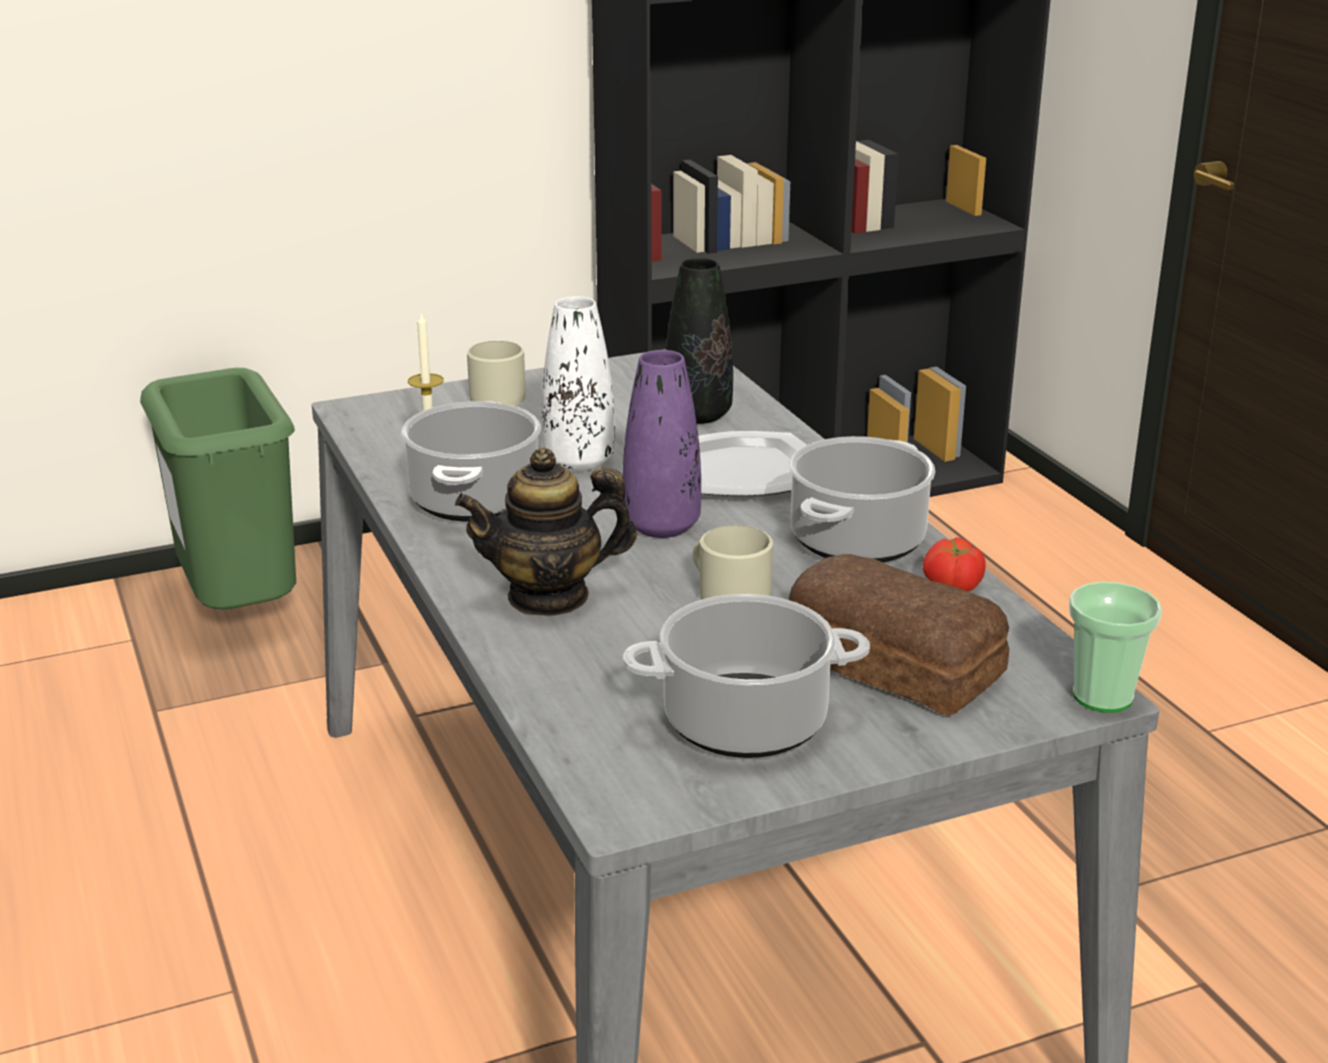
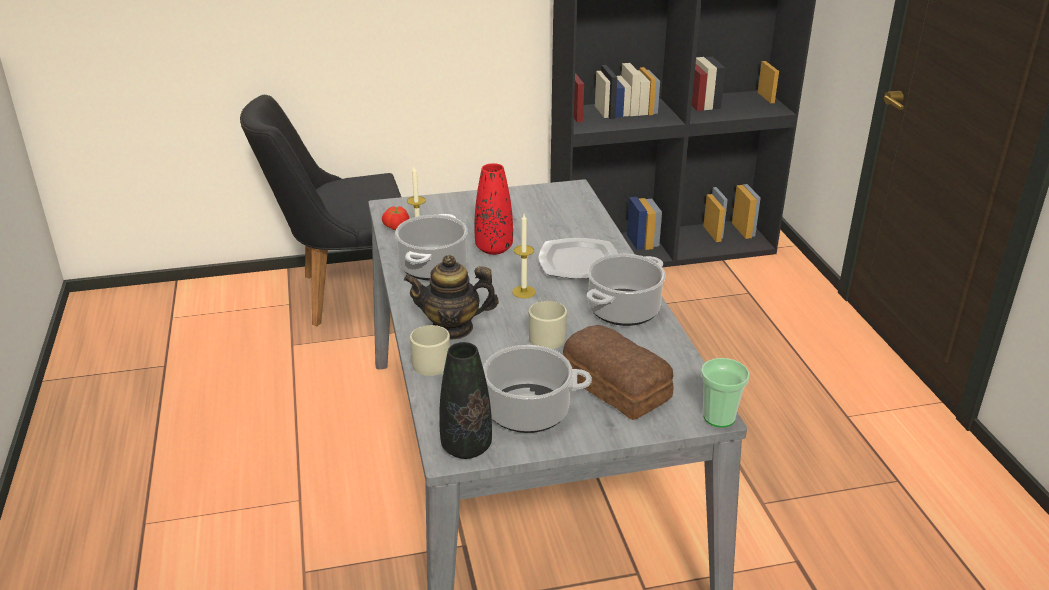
camera: 10 degrees right, 5 degrees up
green trash can [140,368,296,609] -> black chair [240,95,401,326]
beige mug [467,341,525,406] -> beige mug moved to [410,325,450,376]
white vase [542,296,615,471] -> red vase [474,163,513,255]
purple vase [623,350,701,538] -> candle [512,214,536,298]
black vase [666,258,733,424] -> black vase moved to [439,342,492,459]
tomato [922,537,986,591] -> tomato moved to [382,206,410,230]

